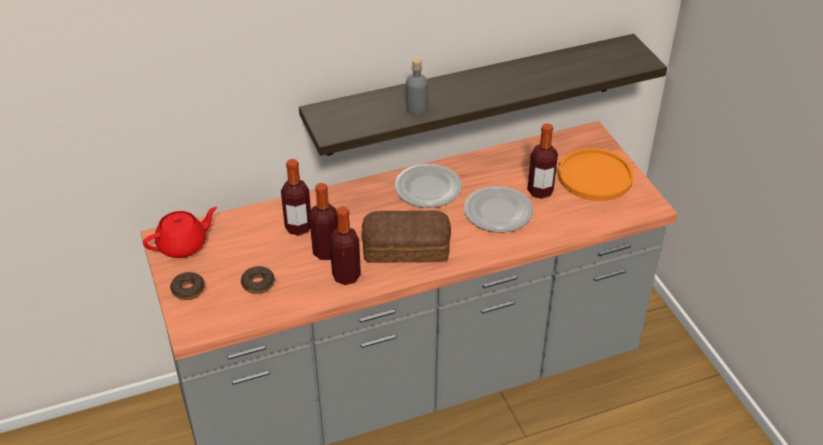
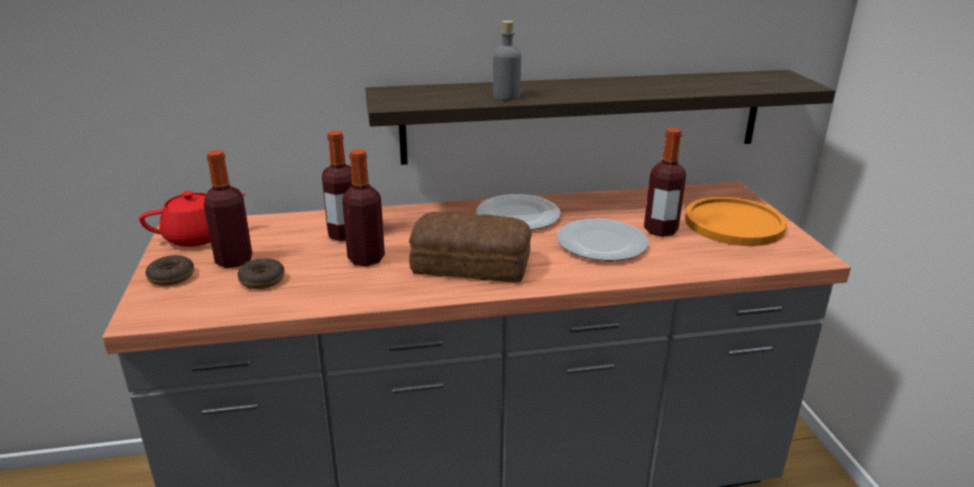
camera: 10 degrees right, 15 degrees down
bottle [330,206,361,285] -> bottle moved to [204,150,252,268]

